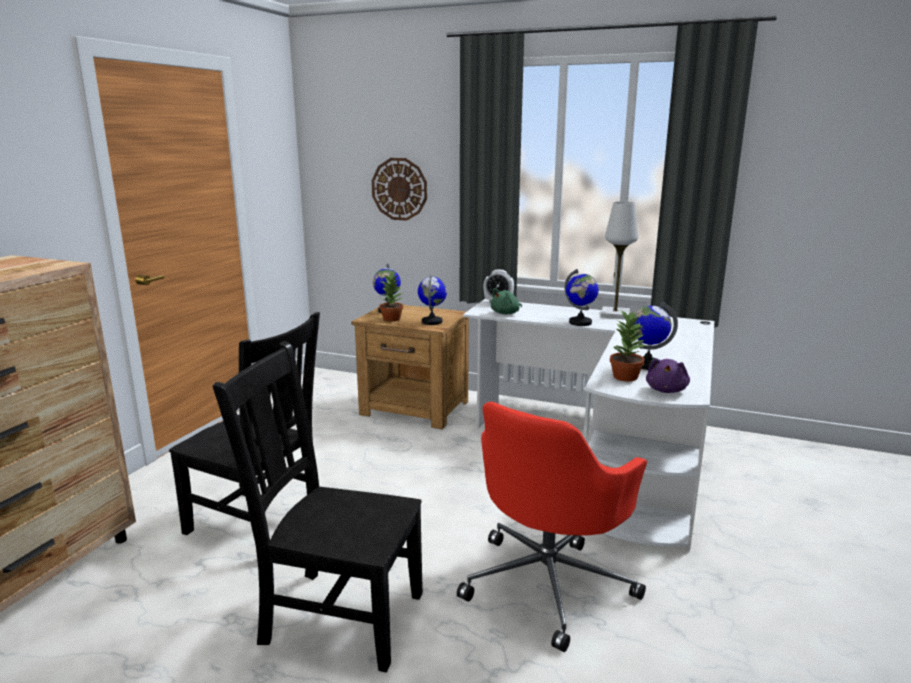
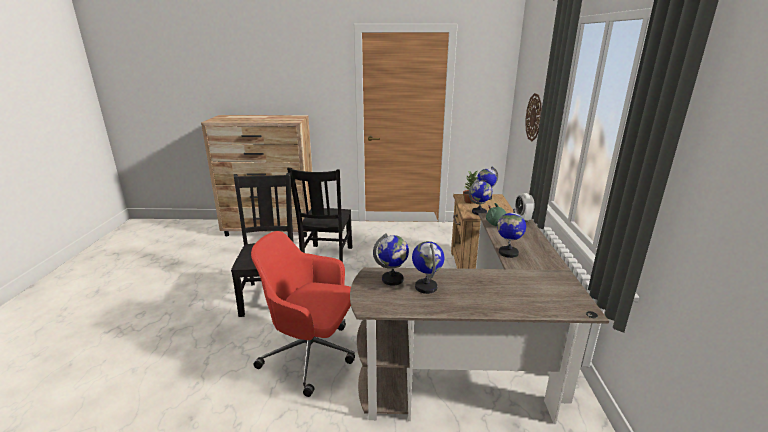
camera: 70 degrees right, 5 degrees up
white desk [463,299,714,552] -> brown desk [350,213,609,424]
white table lamp [601,202,638,319] -> none
potted plant [610,309,646,381] -> globe [373,234,409,286]
purple plush toy [646,358,690,393] -> none

